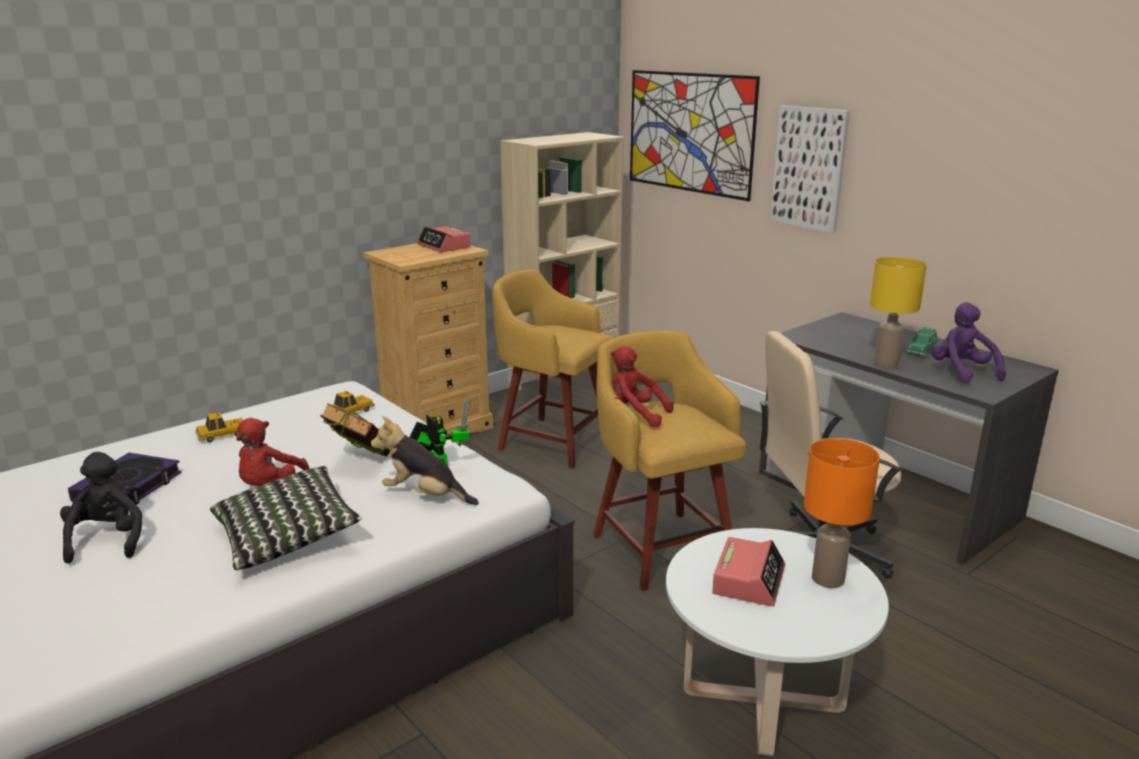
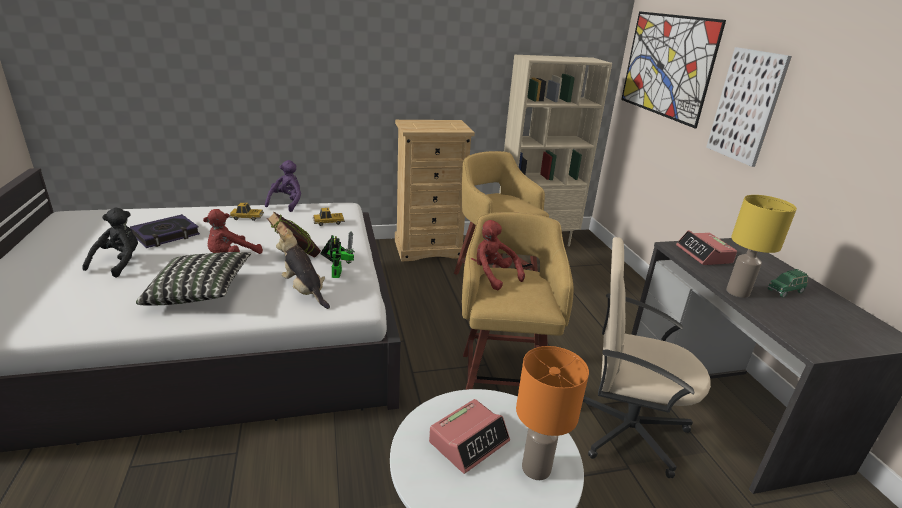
camera: 25 degrees right, 5 degrees up
alarm clock [417,226,471,252] -> alarm clock moved to [676,230,737,265]
purple plush toy [932,302,1006,383] -> purple plush toy moved to [265,160,301,212]

